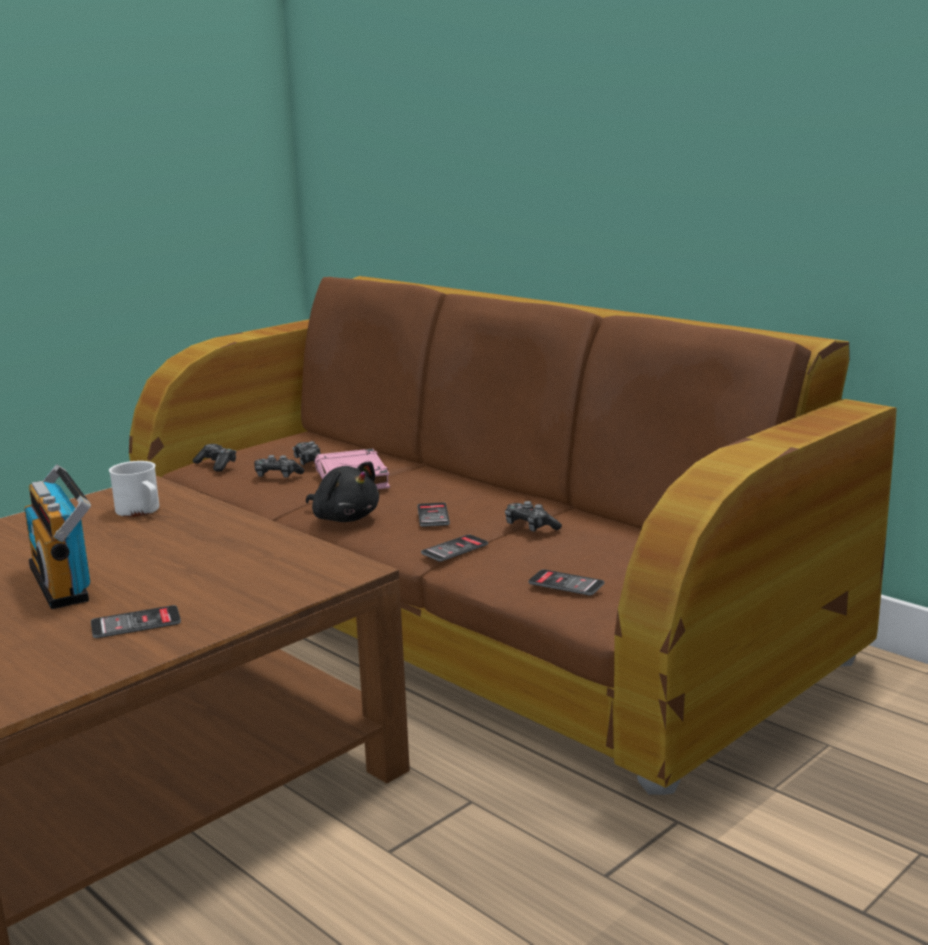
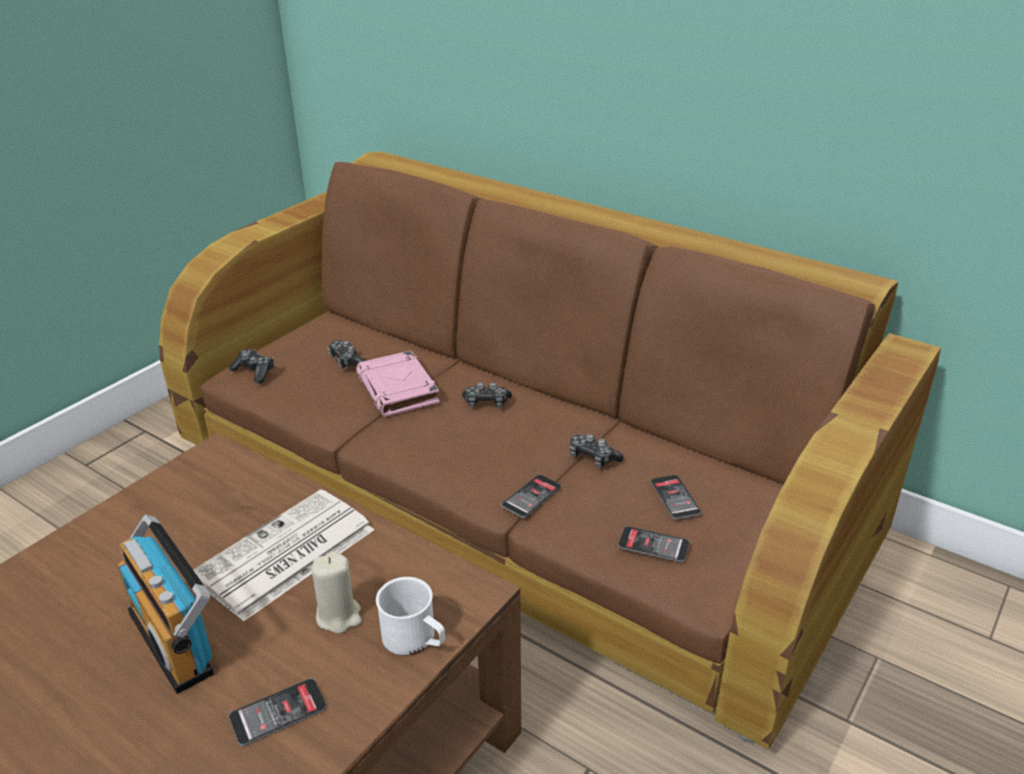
camera: 10 degrees left, 15 degrees up
white mug [109,461,159,517] -> white mug moved to [376,577,445,656]
game controller [254,455,304,478] -> game controller moved to [462,382,512,407]
black plush toy [306,462,379,522] -> none
phone [417,502,450,527] -> phone moved to [651,475,701,519]
none -> newspaper [193,489,374,622]
none -> beige candle [311,552,362,634]

